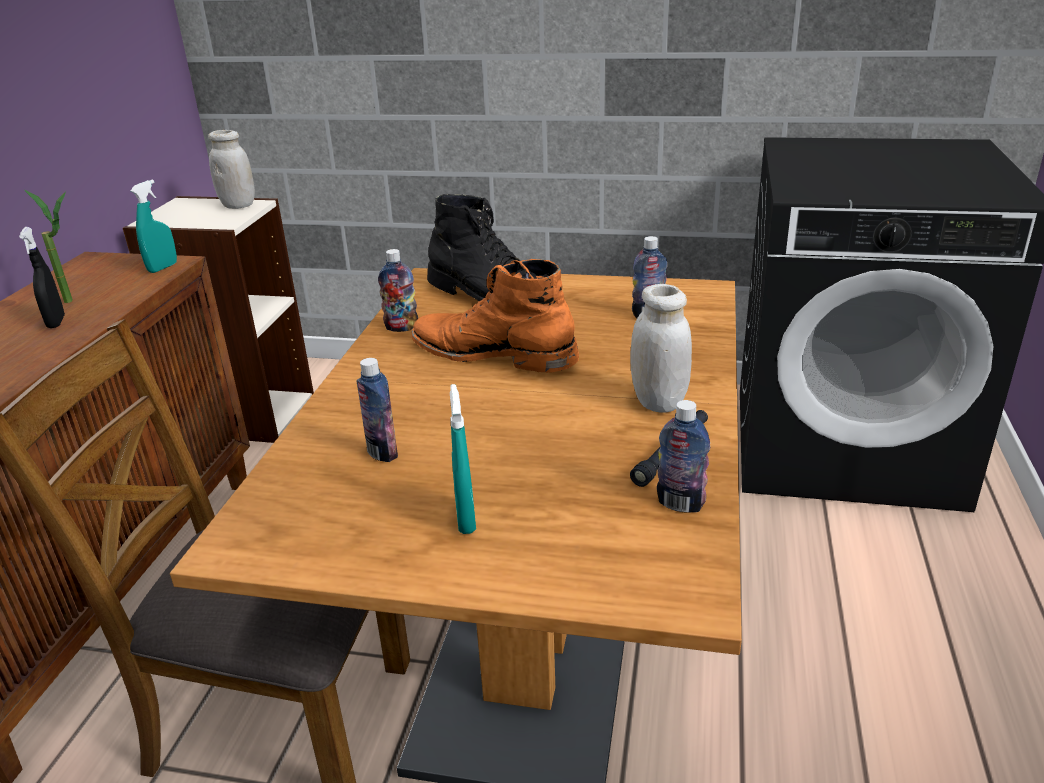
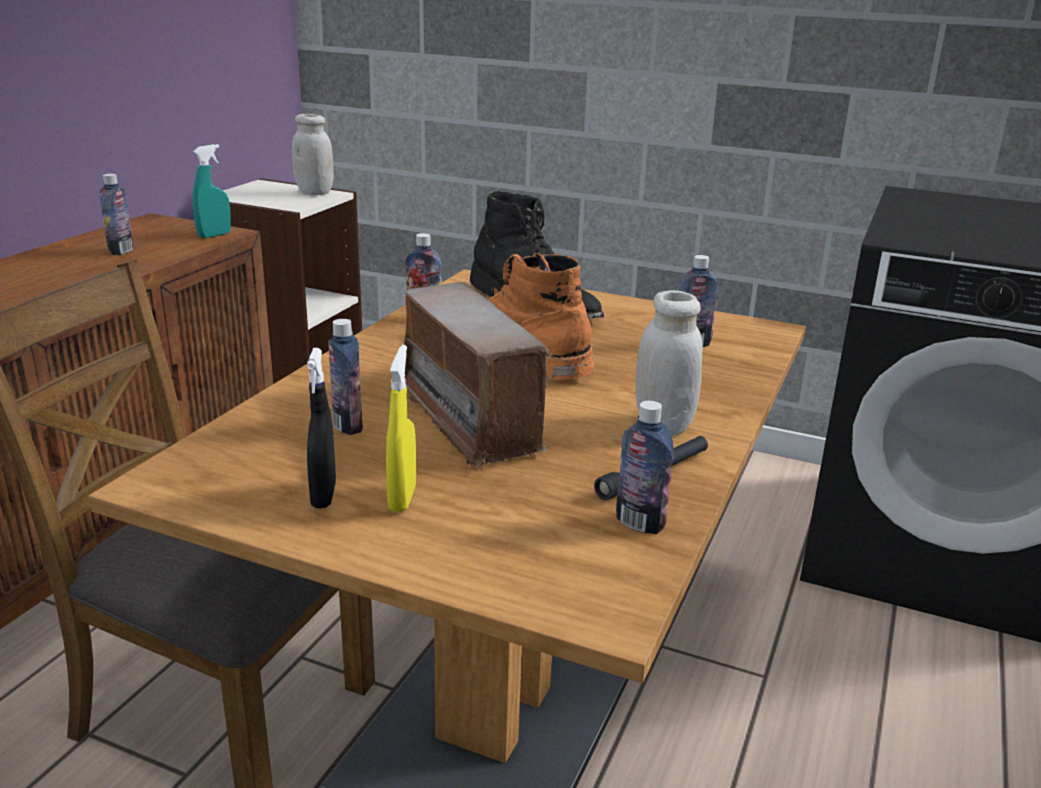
camera: 10 degrees right, 5 degrees down
black spray bottle [19,227,65,328] -> black spray bottle moved to [307,348,336,508]
potted plant [25,190,73,303] -> bottle [100,174,134,255]
turquoise spray bottle [450,384,476,534] -> yellow spray bottle [386,345,416,512]
none -> radio [404,282,553,470]

